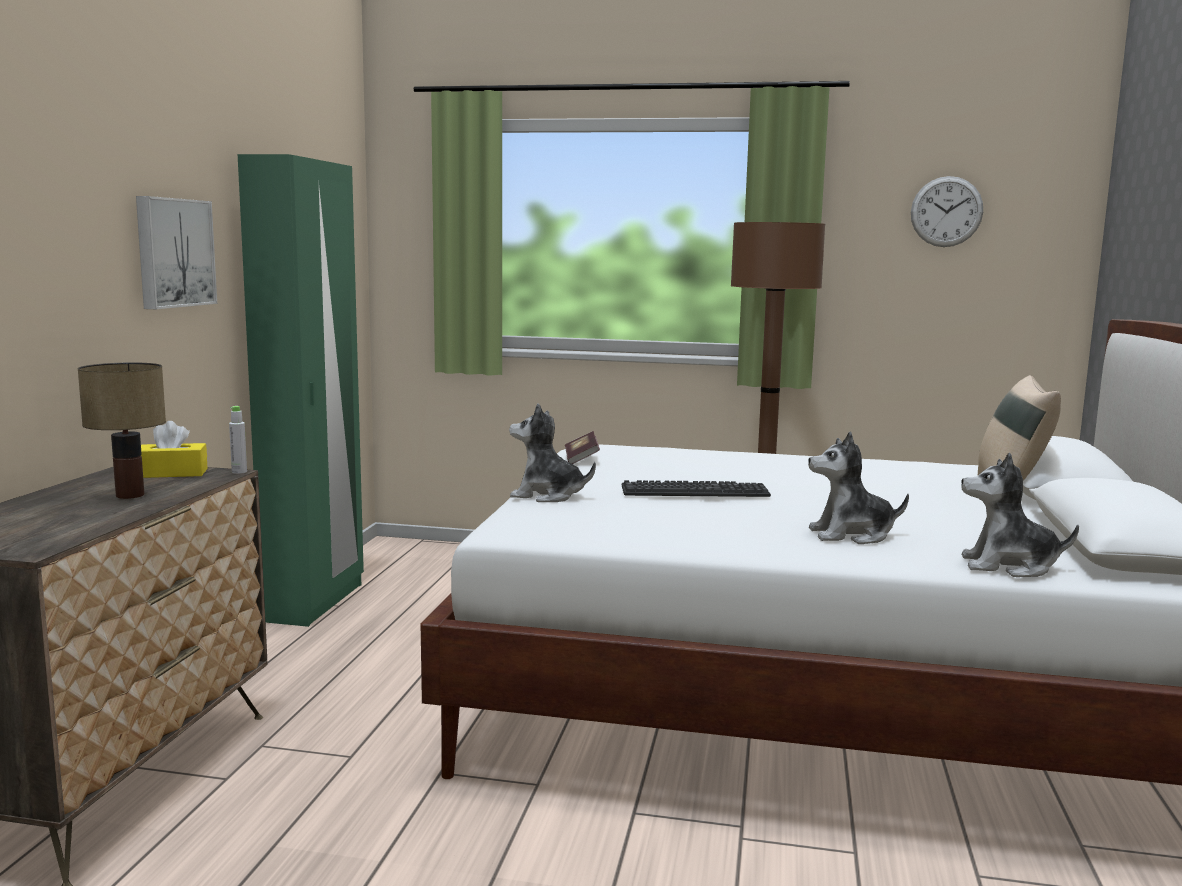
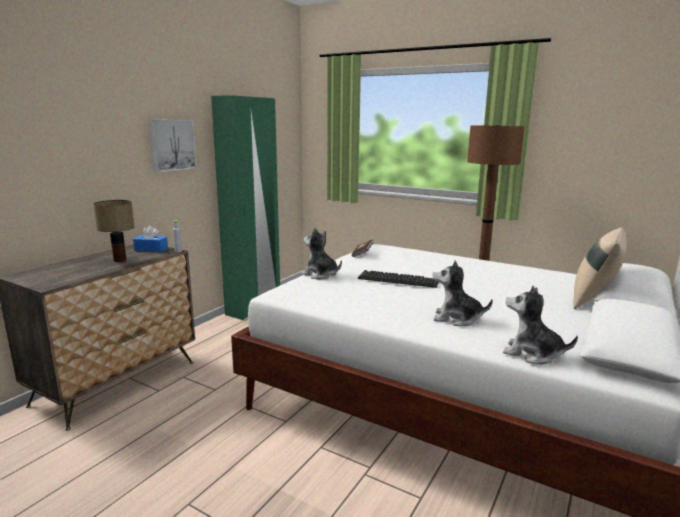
camera: 20 degrees right, 5 degrees up
yellow tissue box [141,421,208,478] -> blue tissue box [133,226,168,252]
wall clock [911,176,983,247] -> none

